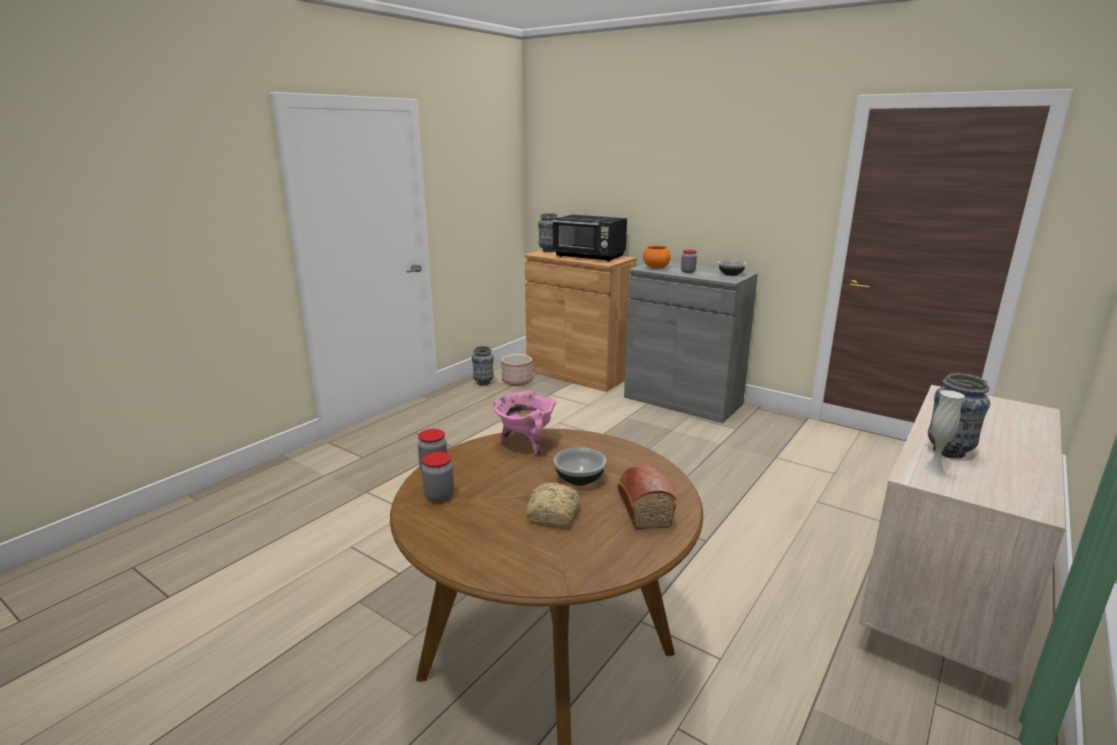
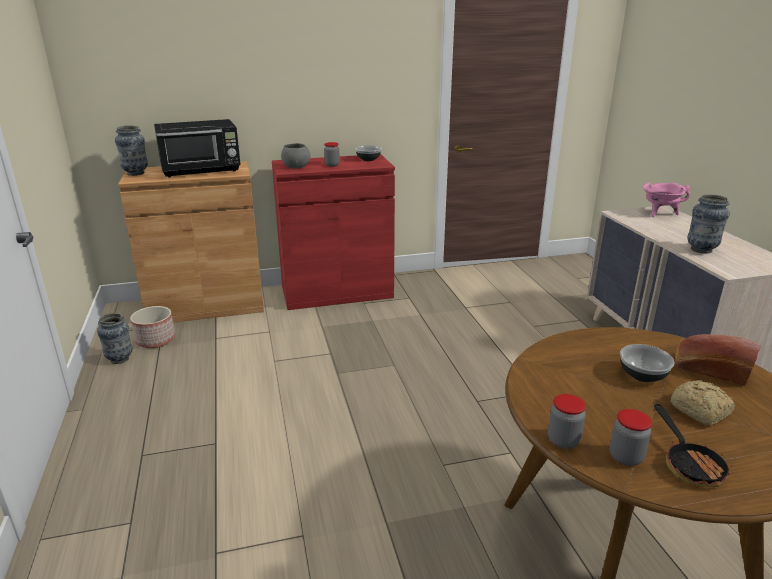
camera: 50 degrees left, 5 degrees up
pink cooking pot [492,391,557,456] -> pink cooking pot moved to [643,182,690,217]
grey cabinet [624,262,758,423] -> red cabinet [272,154,395,310]
orange bowl [643,246,671,269] -> grey bowl [281,143,310,169]
white vase [920,390,965,477] -> none
none -> frying pan [654,404,733,487]

